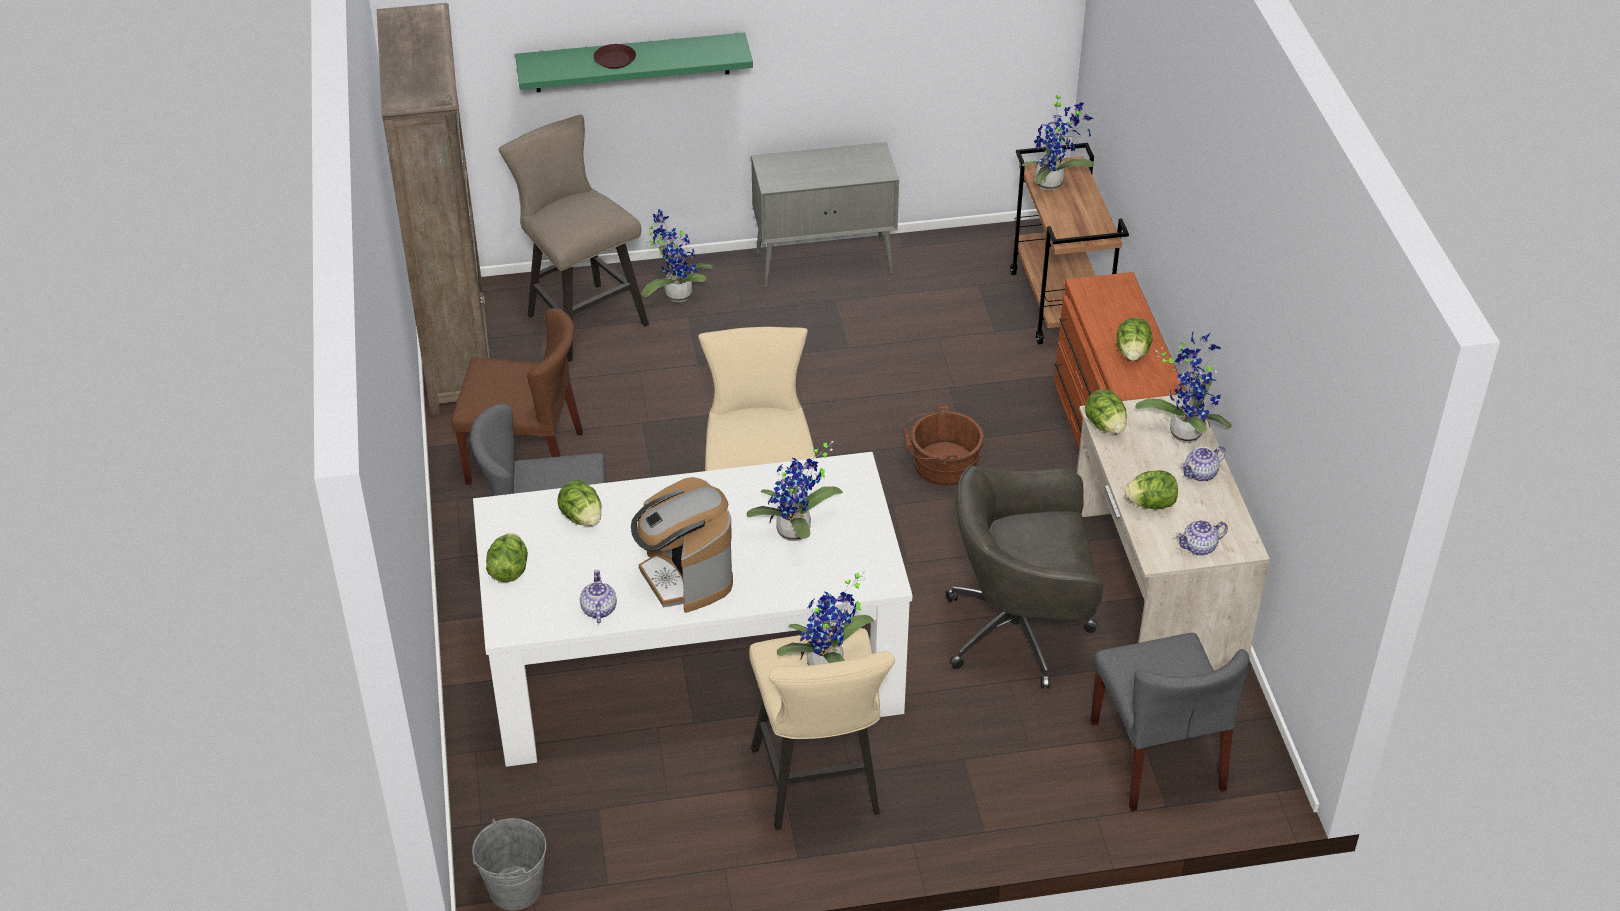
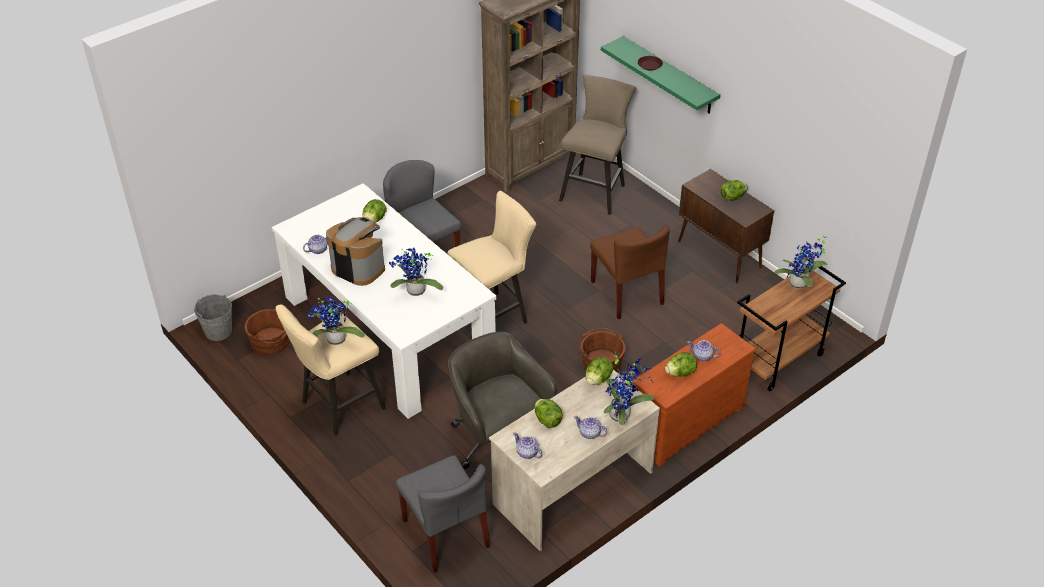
camera: 60 degrees right, 0 degrees up
brown chair [452,308,583,485] -> brown chair moved to [590,225,670,319]
lettuce [486,533,528,582] -> lettuce moved to [721,180,748,201]
coffee machine [631,477,733,613] -> coffee machine turned 90 degrees clockwise [326,217,385,286]
potted plant [642,209,713,302] -> none
grey cabinet [751,142,899,288] -> brown cabinet [678,169,774,283]
grey chair [1091,633,1249,811] -> grey chair turned 75 degrees counterclockwise [396,455,490,573]
none -> brown bucket [244,309,289,355]
none -> teapot [687,340,721,361]

